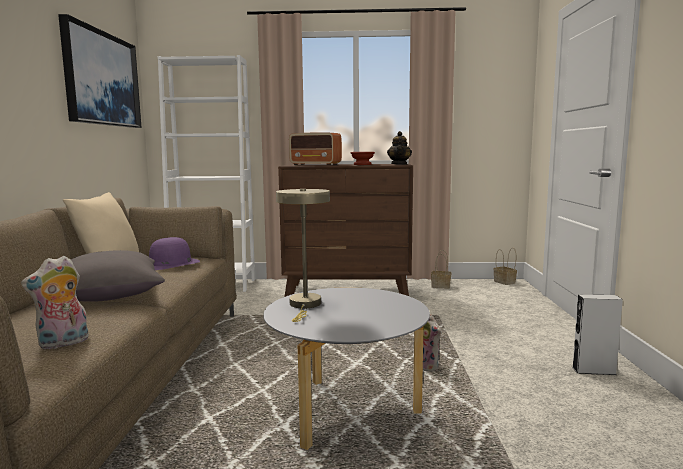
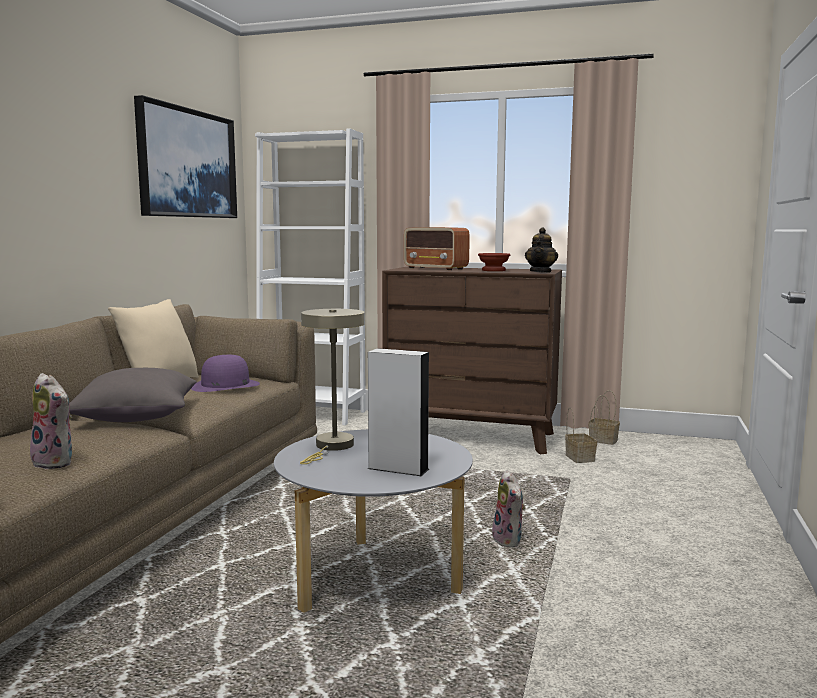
camera: 15 degrees right, 0 degrees up
plush toy [21,255,89,350] -> plush toy turned 120 degrees counterclockwise [30,373,72,470]
basket [494,248,517,285] -> basket moved to [565,406,598,463]
grey speaker [572,294,623,375] -> grey speaker moved to [368,348,429,476]

